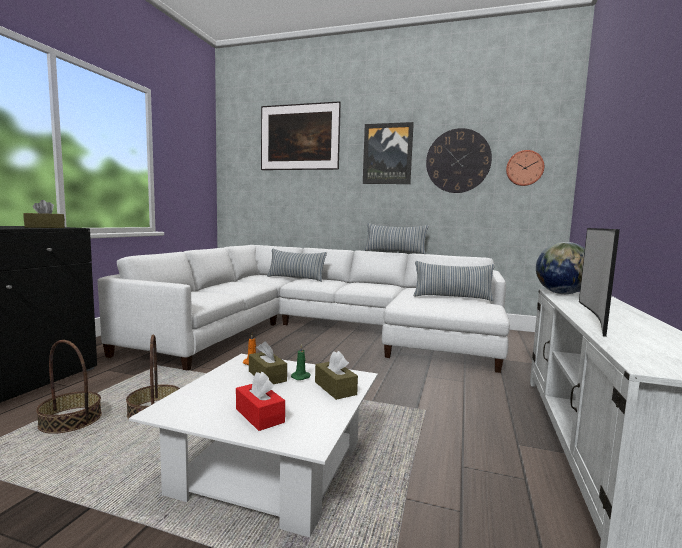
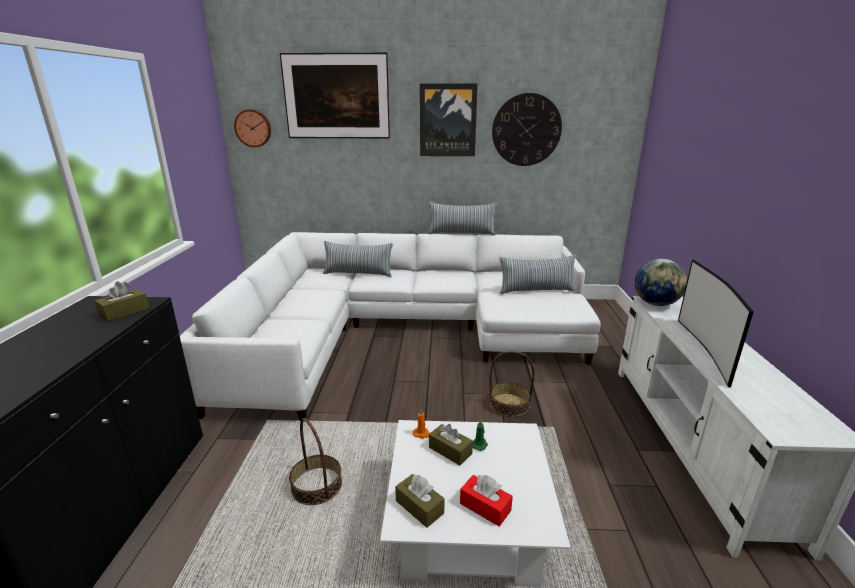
camera: 15 degrees left, 15 degrees up
basket [36,340,102,434] -> basket moved to [490,351,535,417]
brown tissue box [315,351,358,400] -> brown tissue box moved to [395,474,445,528]
wall clock [506,150,544,186] -> wall clock moved to [234,109,271,147]

